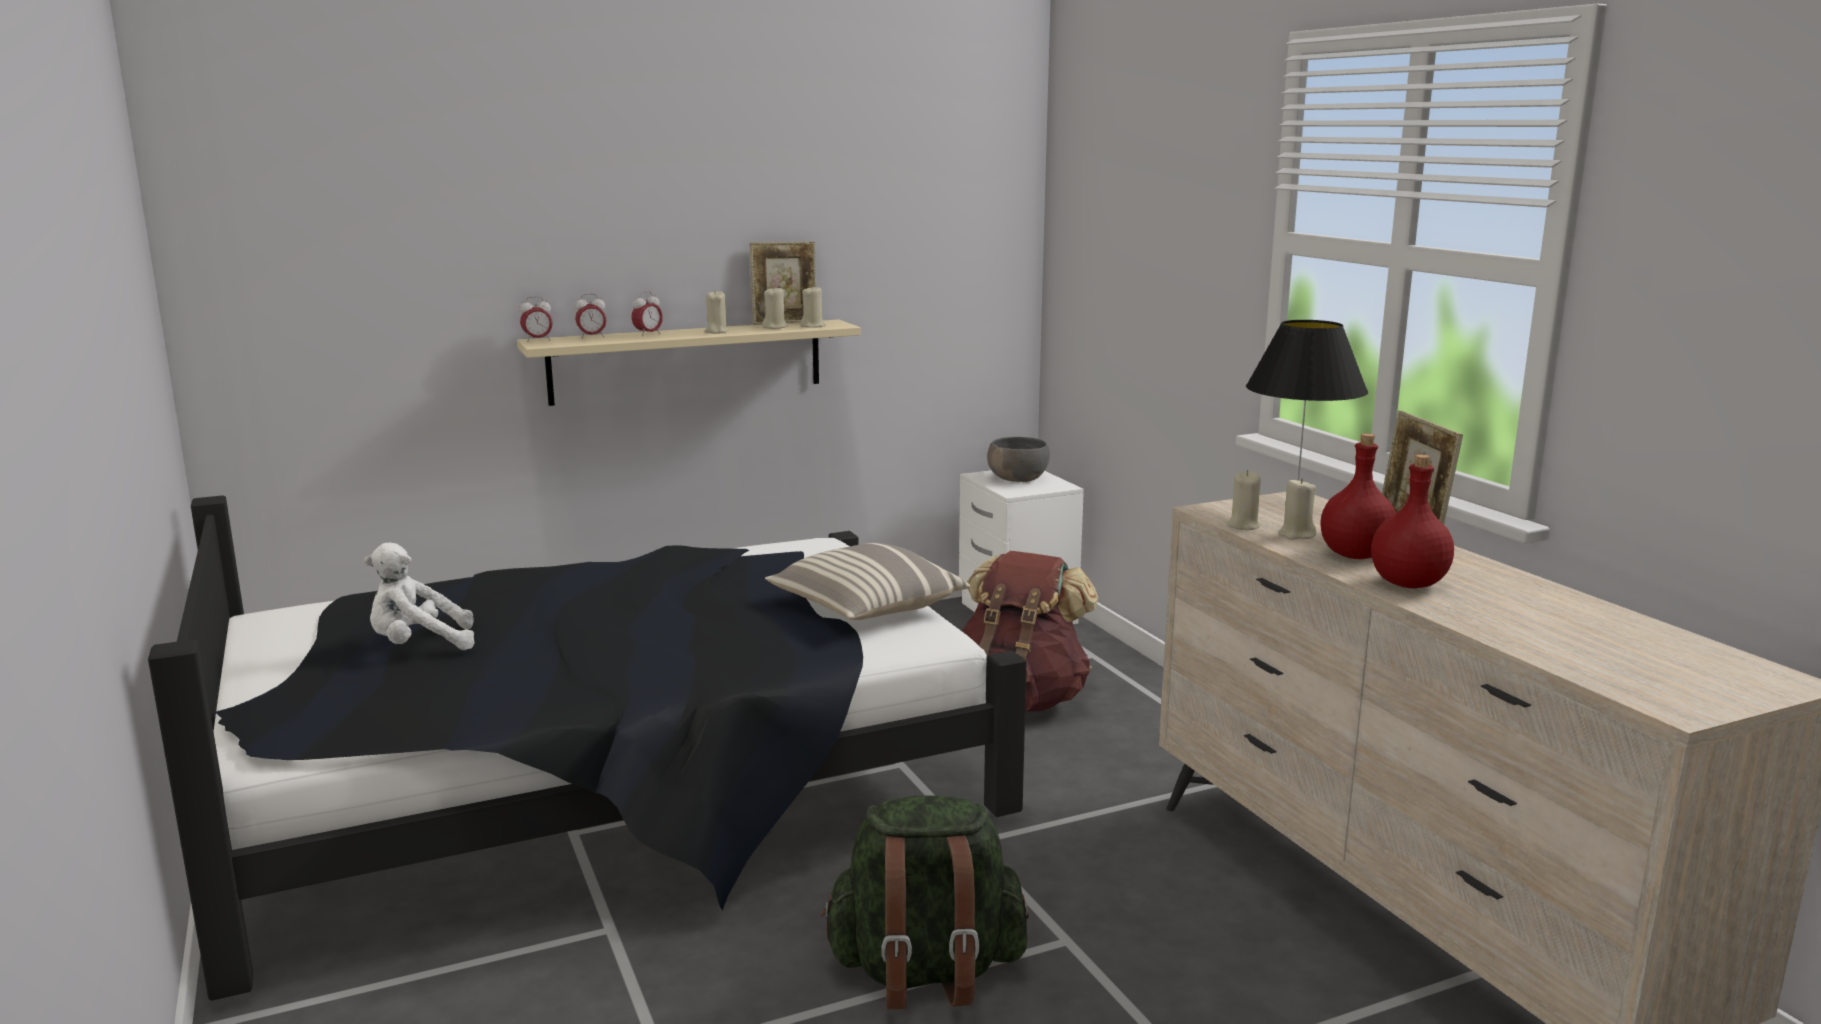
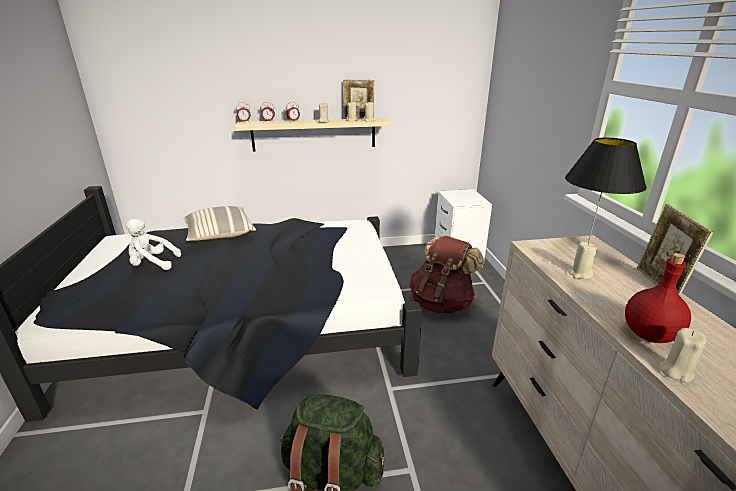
camera: 15 degrees right, 10 degrees up
pillow [765,543,970,620] -> pillow moved to [183,206,256,241]
grey bowl [987,437,1050,482] -> none
beige candle [1227,470,1261,530] -> beige candle moved to [659,328,706,383]
red bottle [1321,433,1396,559] -> none

